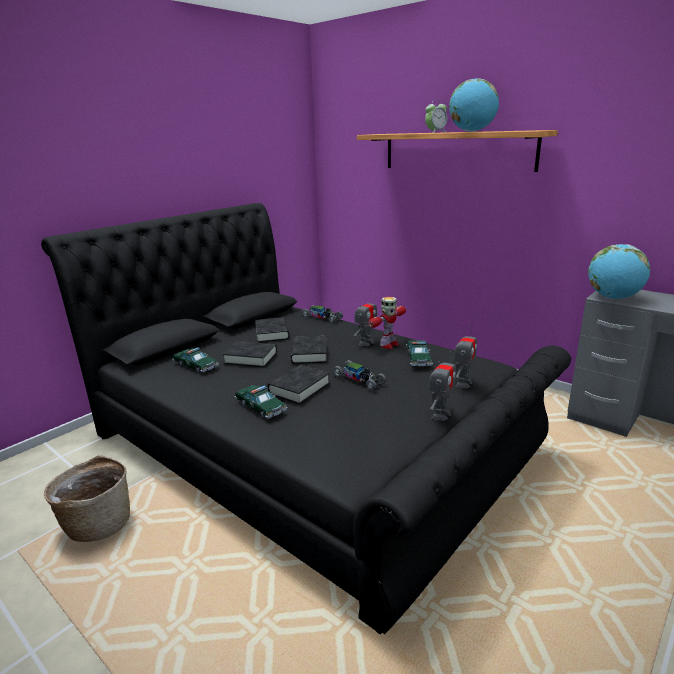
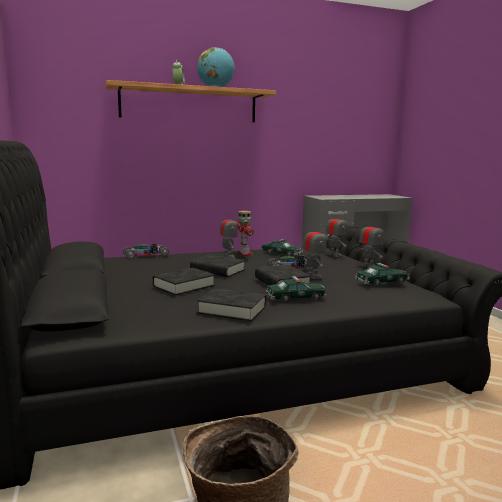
camera: 60 degrees left, 10 degrees down
toy car [173,347,219,373] -> toy car moved to [355,263,410,286]
black book [255,317,290,342] -> black book moved to [197,288,266,321]
globe [588,244,650,299] -> none
none -> toy robot [303,222,327,279]

